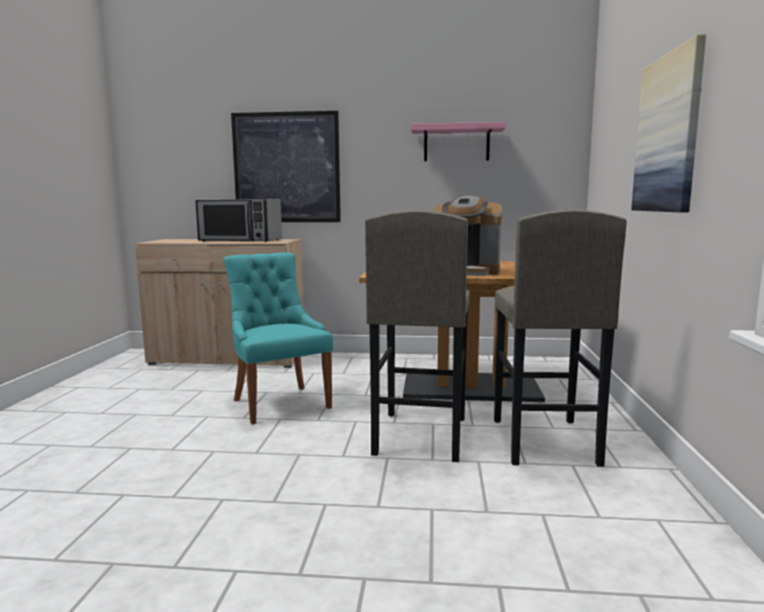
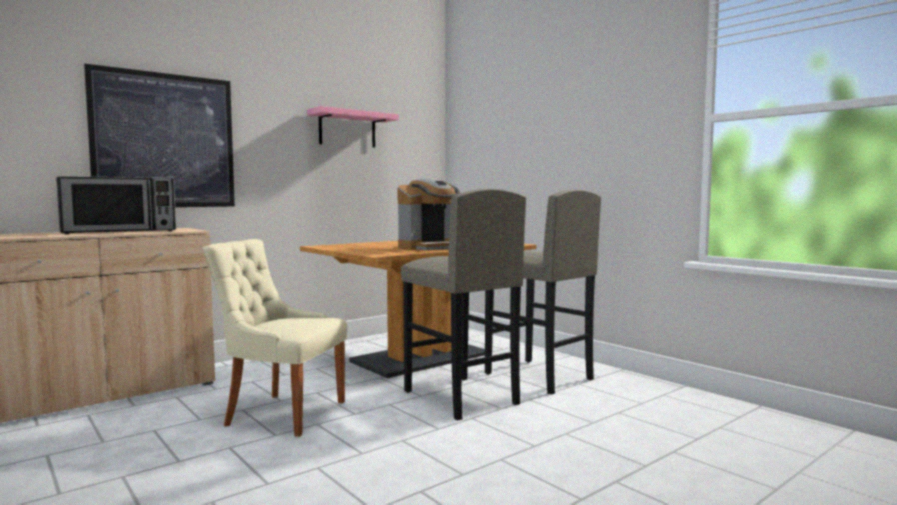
camera: 45 degrees left, 5 degrees down
turquoise chair [223,252,333,424] -> beige chair [203,239,347,437]
picture [631,34,706,212] -> none

